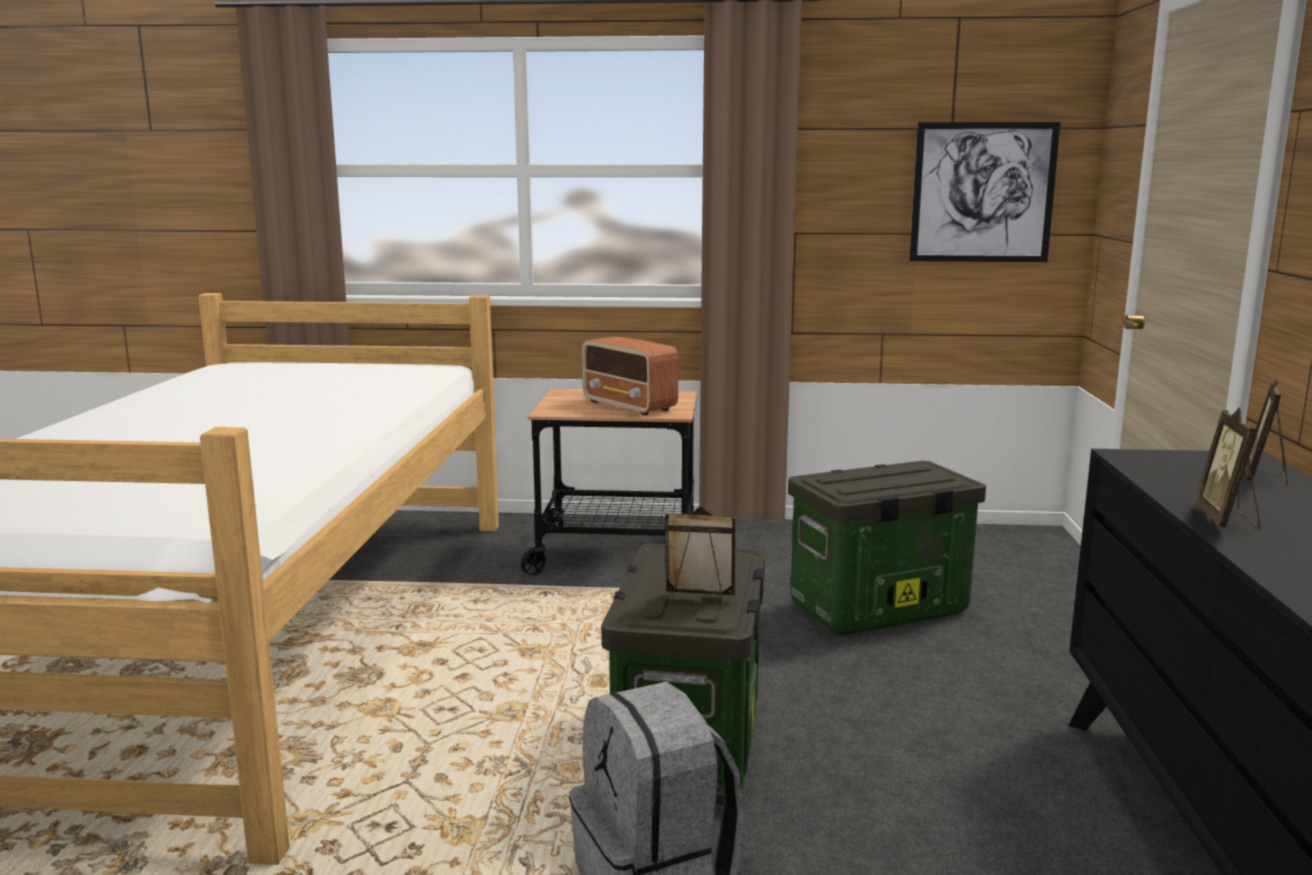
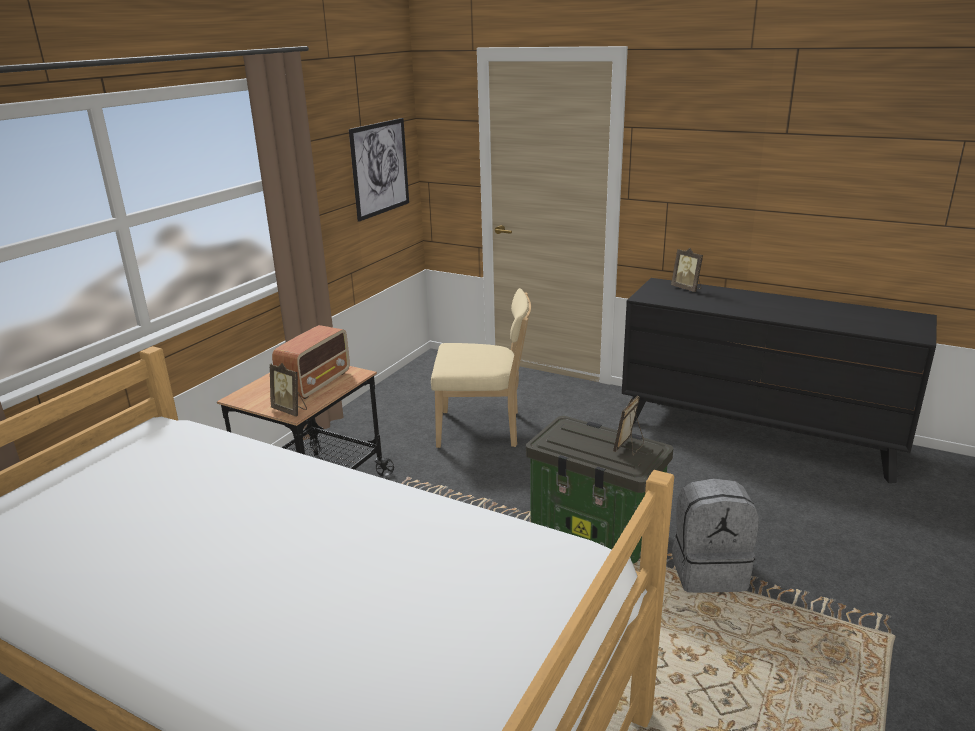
camera: 65 degrees left, 10 degrees up
radio [582,336,678,415] -> radio turned 45 degrees counterclockwise [272,325,350,399]
storage box [788,461,986,635] -> beige chair [431,288,531,448]
picture frame [1194,407,1261,530] -> picture frame moved to [270,363,307,416]

